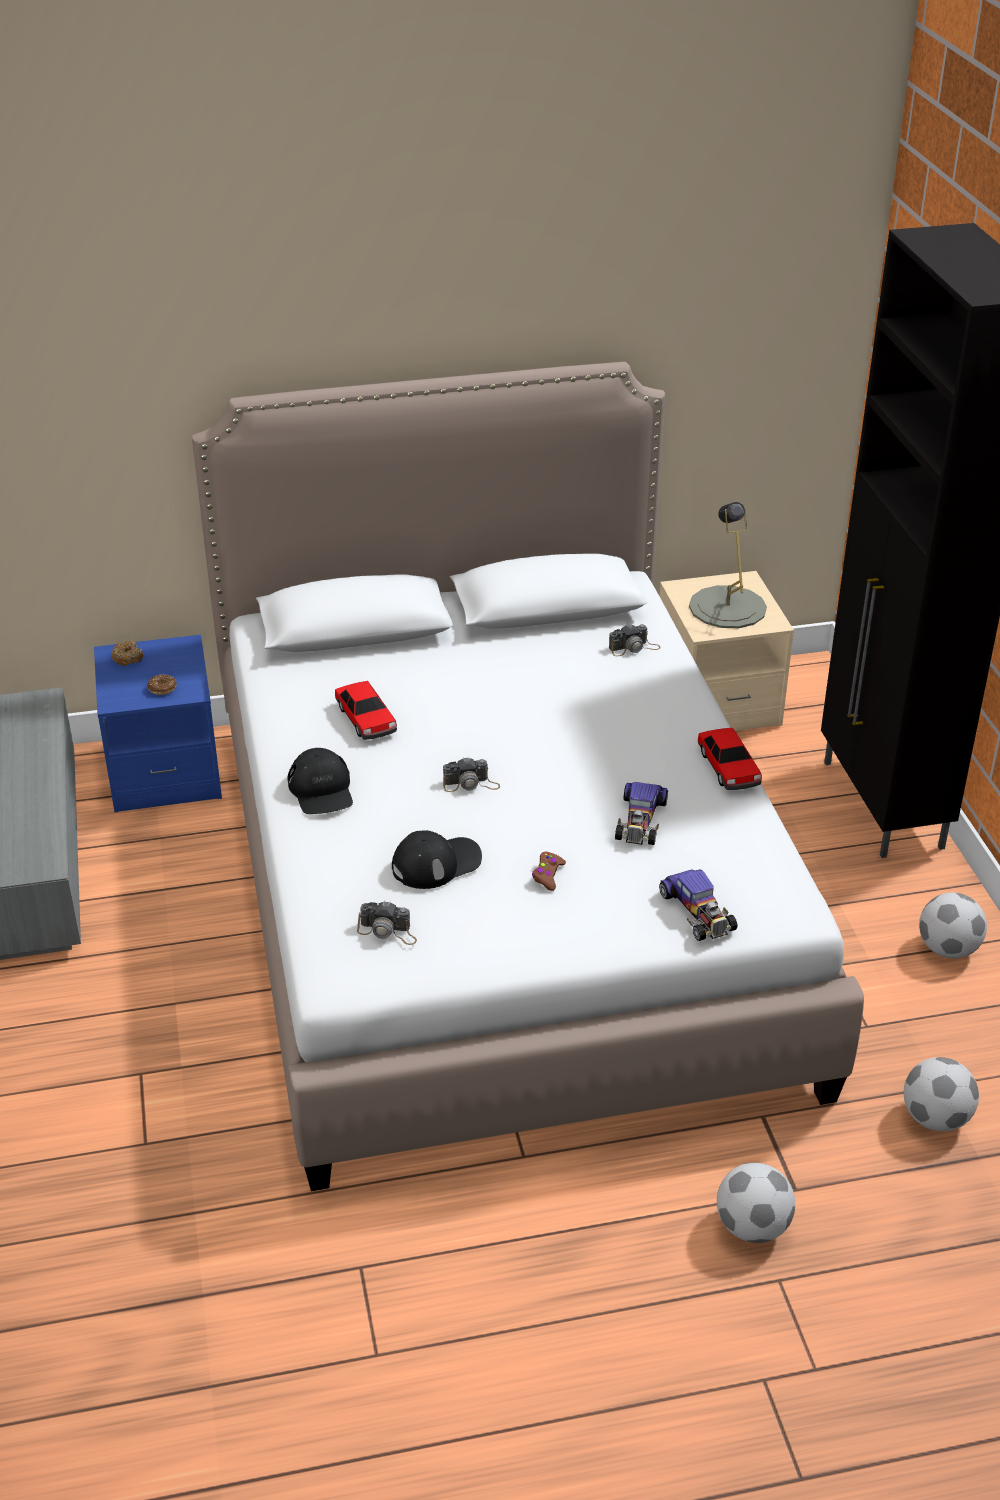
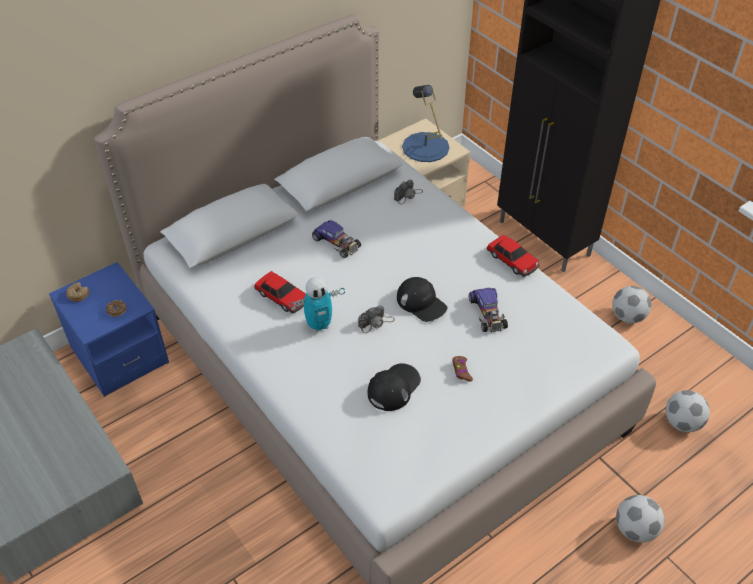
camera: 25 degrees left, 10 degrees up
black cap [288,748,353,814] -> black cap moved to [397,277,447,322]
camera [357,901,417,945] -> none
toy car [659,869,737,941] -> toy car moved to [312,220,361,258]
grey table lamp [689,502,767,628] -> blue table lamp [402,85,450,162]
none -> toy robot [290,277,345,332]

